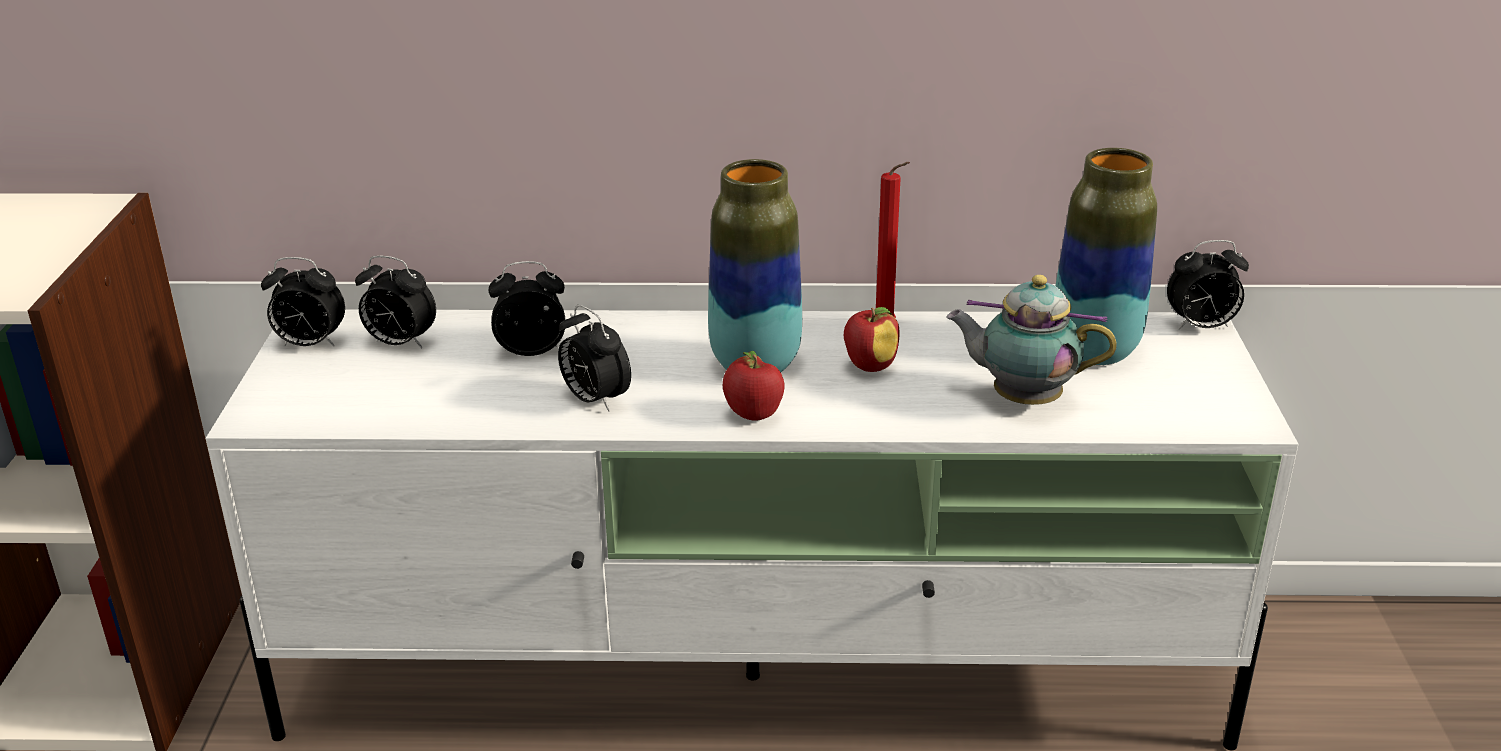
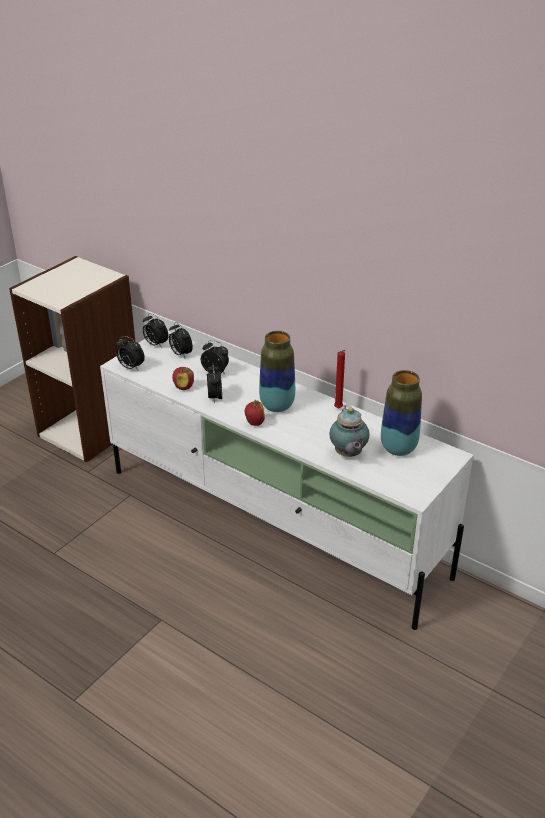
camera: 35 degrees right, 5 degrees up
apple [844,307,899,372] -> apple moved to [172,367,194,390]
teapot [946,275,1117,405] -> teapot turned 150 degrees counterclockwise [329,405,369,457]
alarm clock [1167,240,1249,330] -> alarm clock moved to [116,336,145,370]

